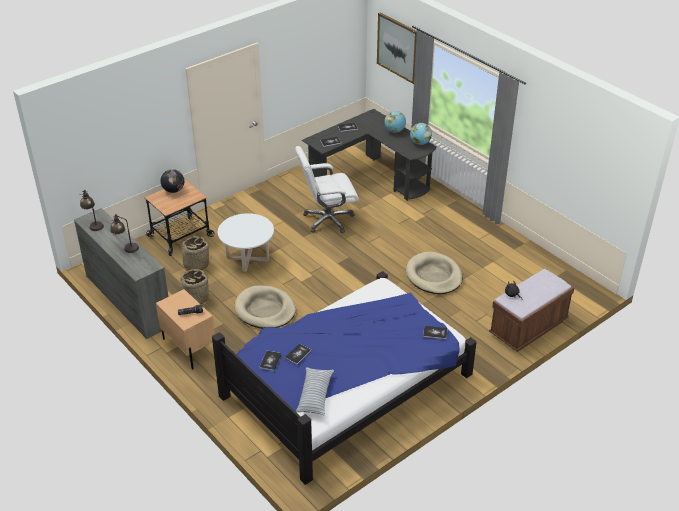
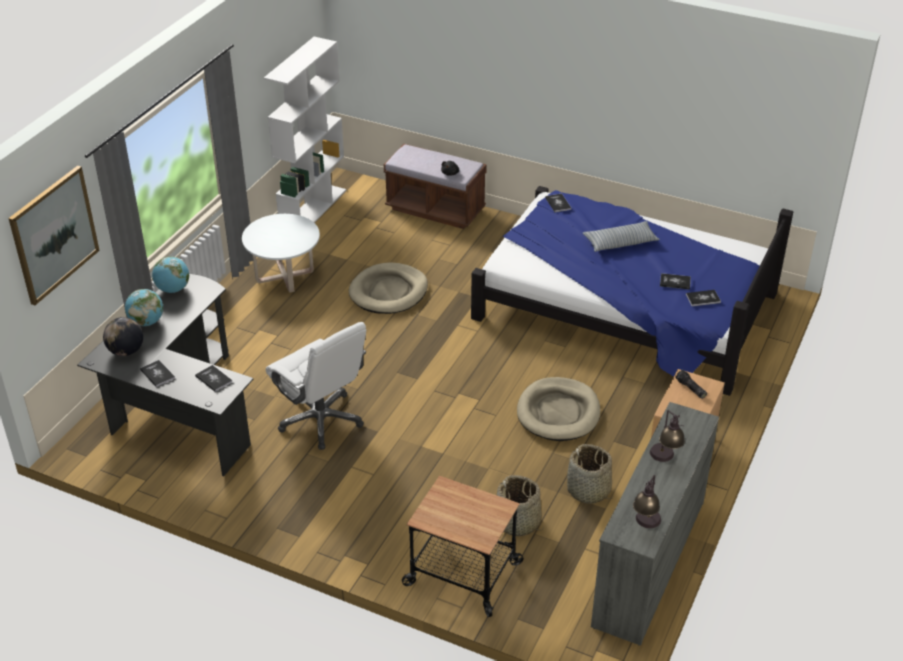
camera: 115 degrees left, 0 degrees up
globe [161,169,184,193] -> globe moved to [103,317,143,356]
white coffee table [218,213,274,272] -> white coffee table moved to [242,214,320,293]
pillow [296,367,334,415] -> pillow moved to [583,221,660,252]
none -> white bookcase [264,37,346,223]

